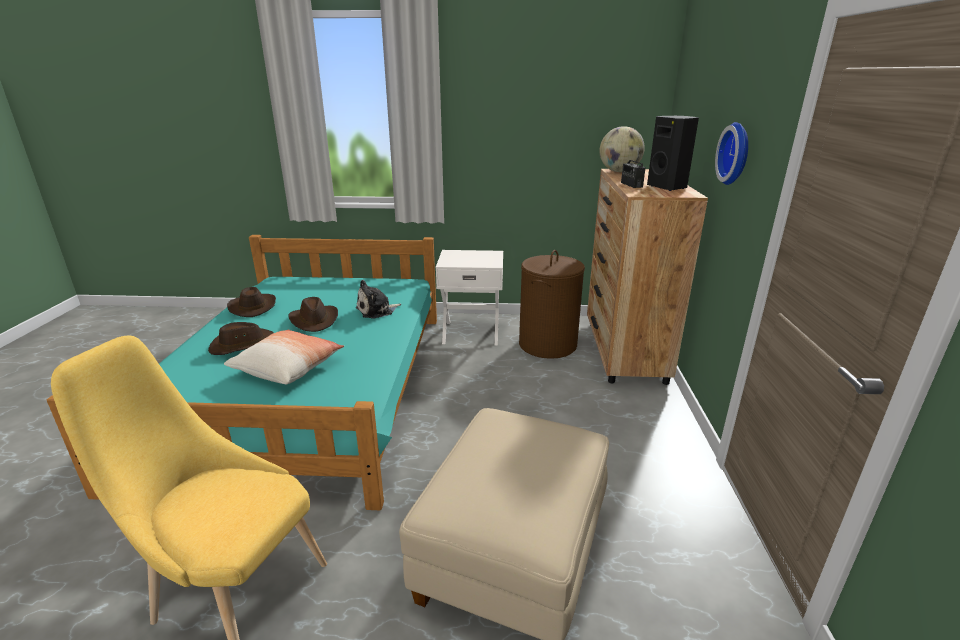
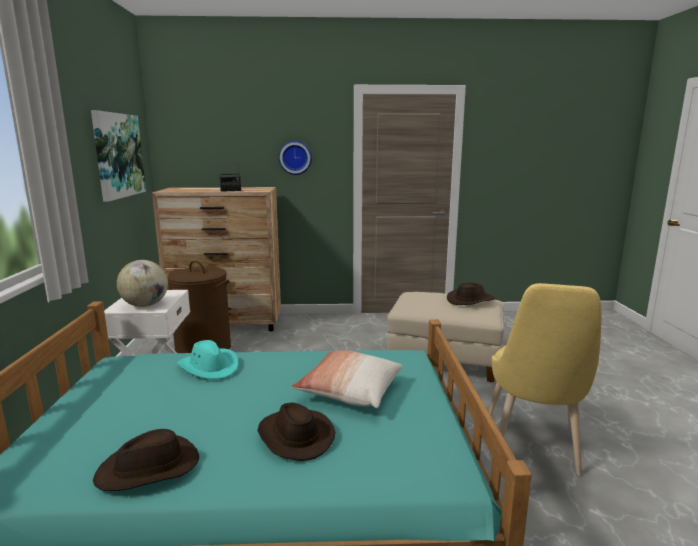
camera: 95 degrees left, 10 degrees down
brown hat [289,297,338,332] -> brown hat moved to [447,282,495,305]
plush toy [356,280,401,319] -> turquoise hat [177,340,239,379]
globe [599,126,645,172] -> globe moved to [117,260,168,307]
black speaker [647,116,699,191] -> none
none -> picture [91,110,146,202]

